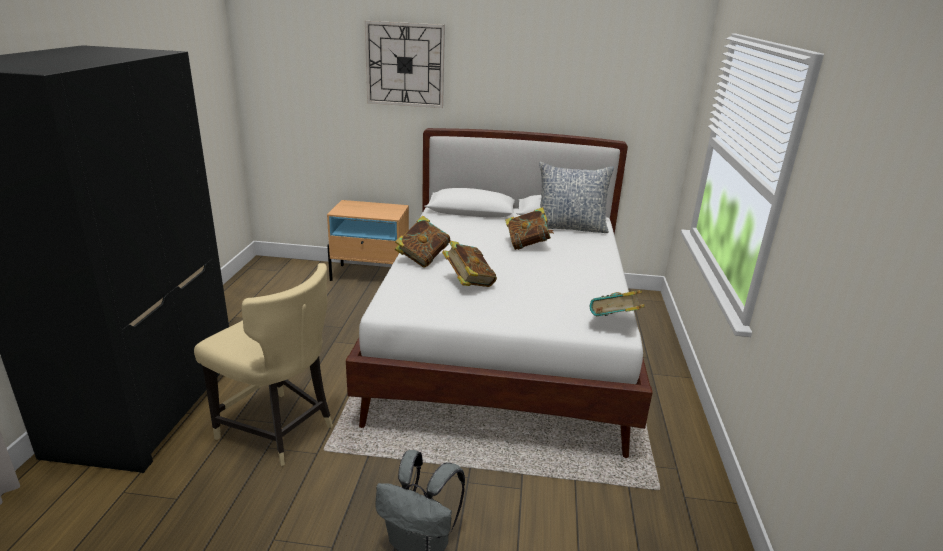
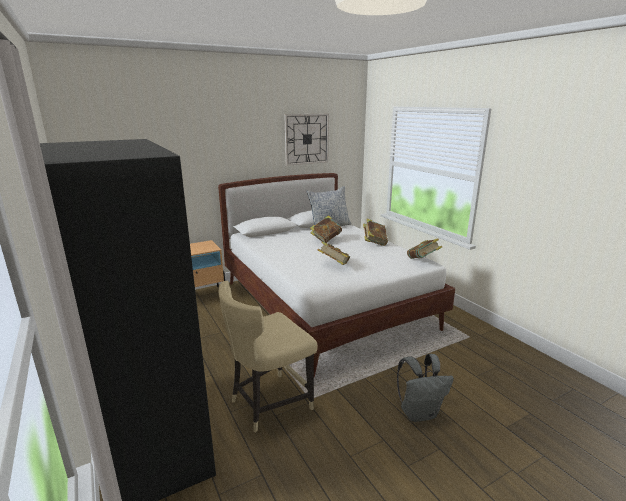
camera: 35 degrees left, 5 degrees down
beige chair [194,263,333,466] -> beige chair turned 150 degrees clockwise [218,281,317,433]
wall clock [365,21,445,108] -> wall clock moved to [284,113,329,166]
book [395,216,450,268] -> book moved to [363,219,388,246]

